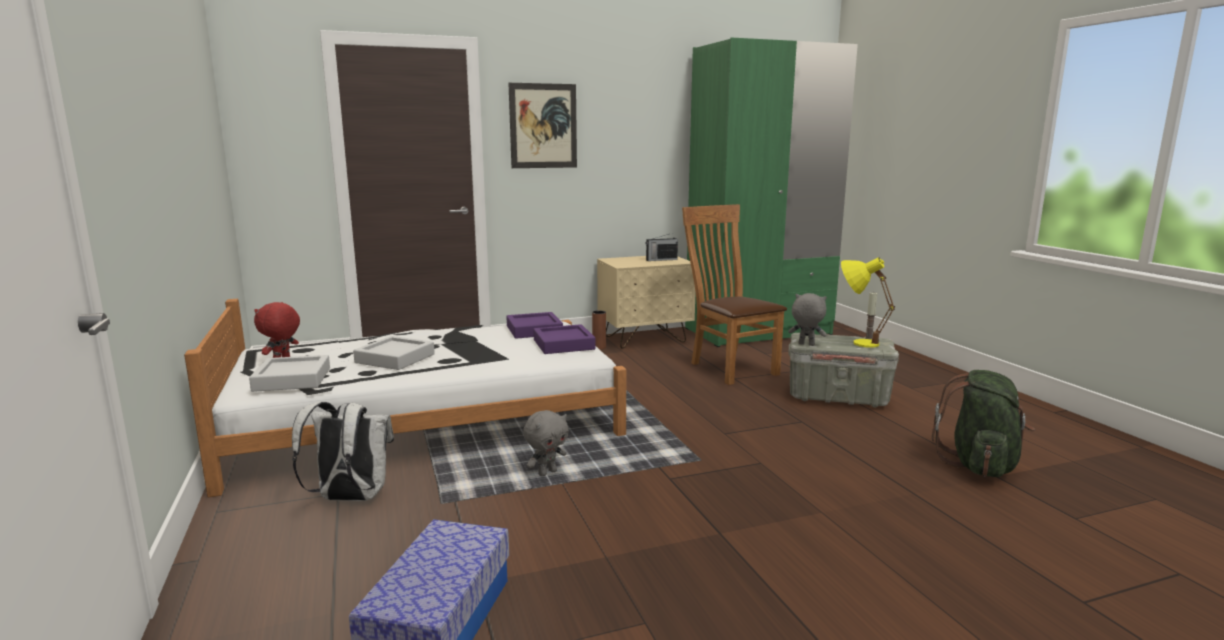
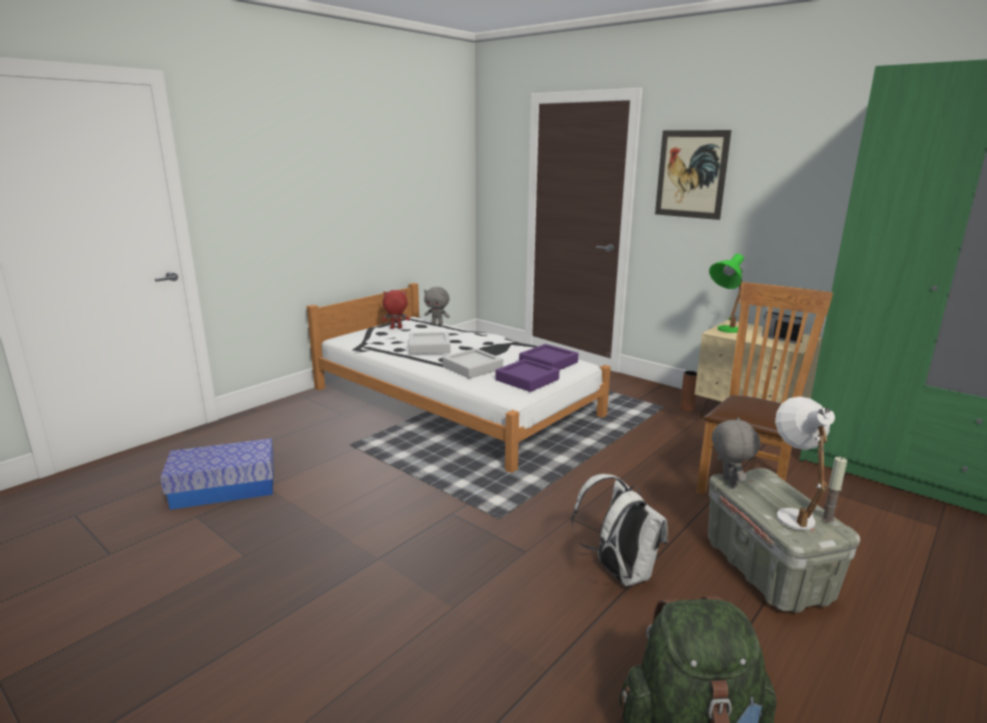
camera: 60 degrees right, 5 degrees up
grey tray [249,355,330,392] -> grey tray moved to [442,348,503,379]
white backpack [292,401,394,501] -> white backpack moved to [572,474,668,586]
grey plush toy [523,410,569,476] -> grey plush toy moved to [424,287,450,325]
yellow table lamp [841,257,896,348] -> white table lamp [775,396,835,530]
none -> green table lamp [709,254,744,333]

